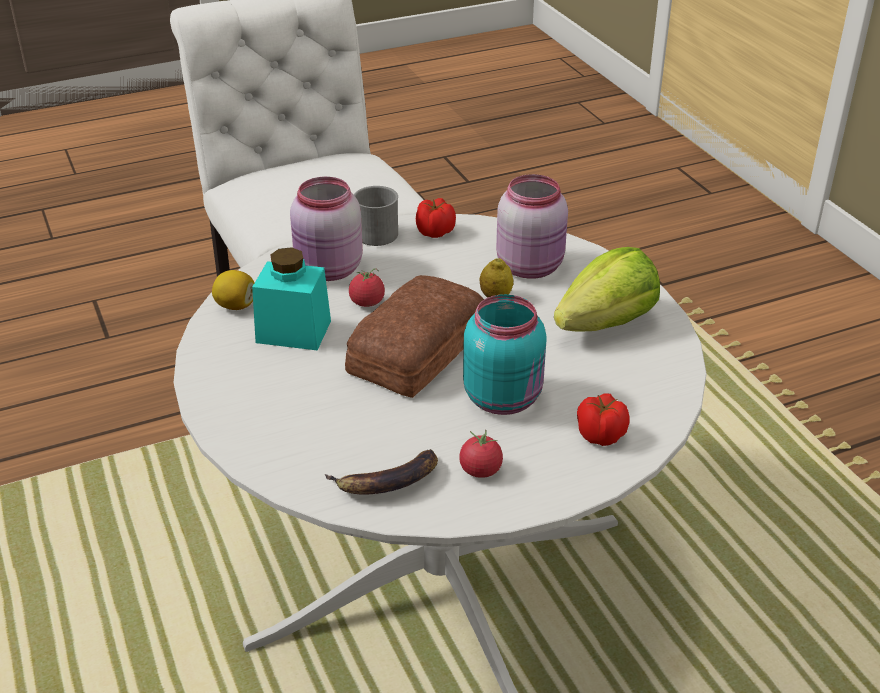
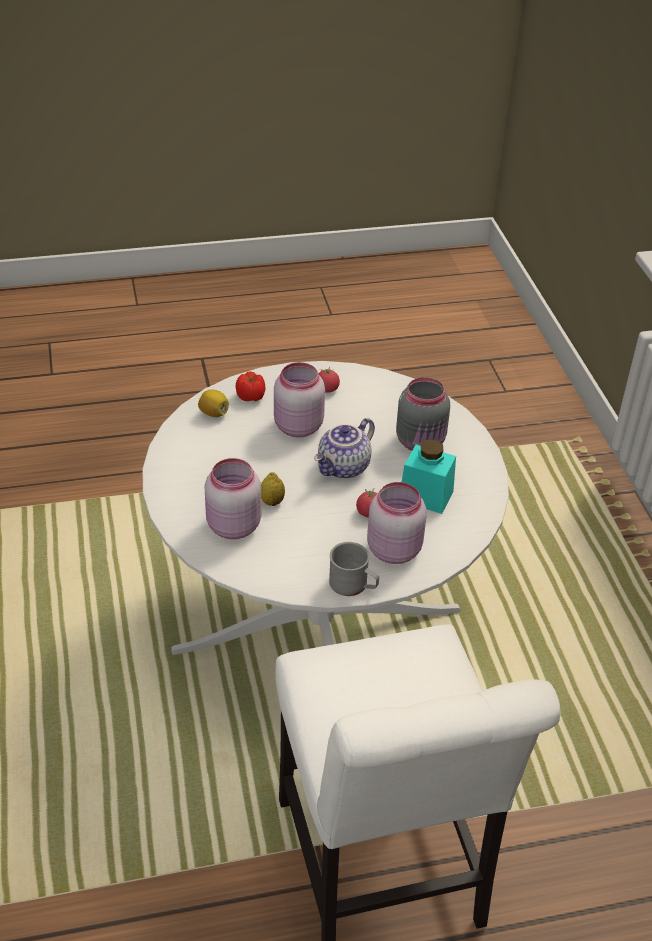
camera: 170 degrees left, 5 degrees up
lemon [212,270,254,310] -> lemon moved to [198,389,229,417]
banana [325,449,438,495] -> none
bread [345,275,484,398] -> teapot [314,418,375,479]
tomato [416,198,456,238] -> none
turquoise jar [463,294,547,415] -> pink jar [274,362,325,437]
lettuce [554,247,660,332] -> none
none -> grey jar [396,377,450,451]

